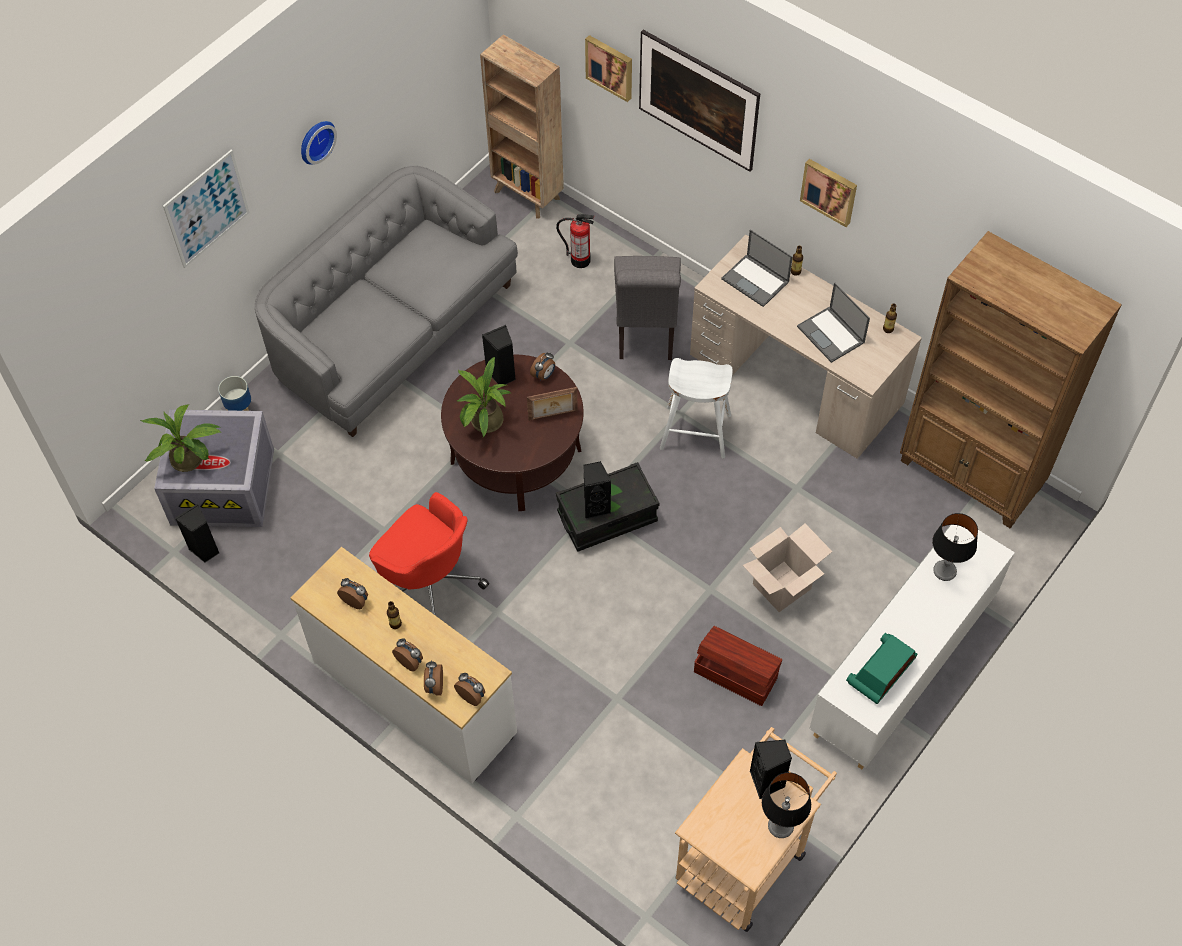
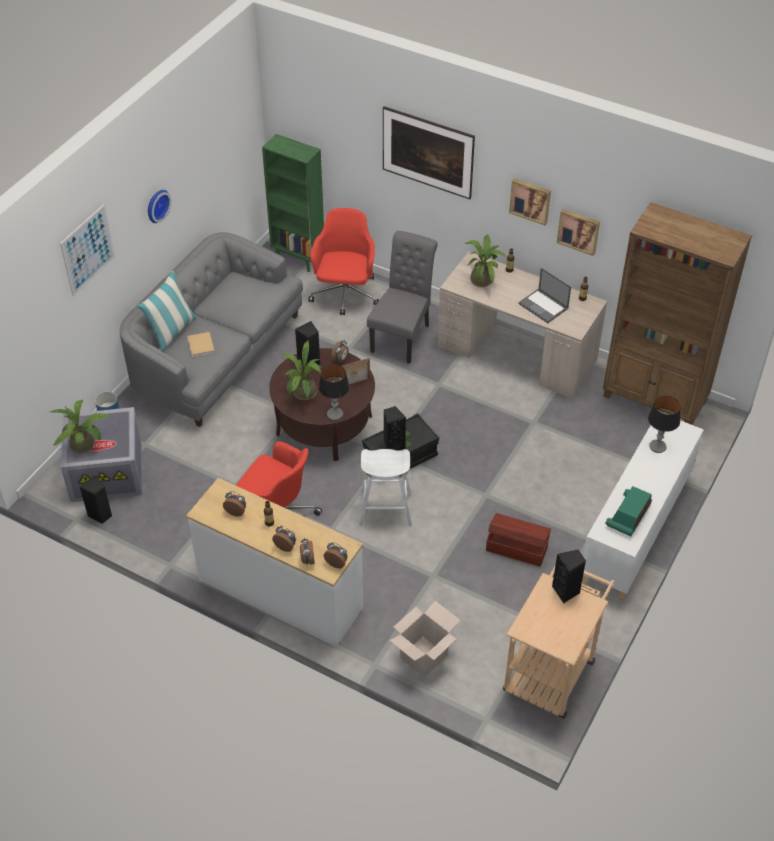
camera: 10 degrees left, 10 degrees down
brown bookcase [480,35,564,219] -> green bookcase [262,134,324,272]
fire extinguisher [556,214,594,268] -> red office chair [309,208,379,315]
picture [585,35,632,102] -> picture moved to [557,209,600,256]
grey chair [614,256,681,360] -> grey chair turned 150 degrees counterclockwise [367,231,438,364]
white stool [660,358,733,458] -> white stool moved to [359,449,412,527]
laptop [721,229,793,307] -> potted plant [465,235,506,287]
cardboard box [743,524,833,612] -> cardboard box moved to [389,601,460,677]
table lamp [762,772,811,838] -> table lamp moved to [319,364,349,420]
none -> pillow [138,271,197,351]
none -> beige book [187,332,215,357]

